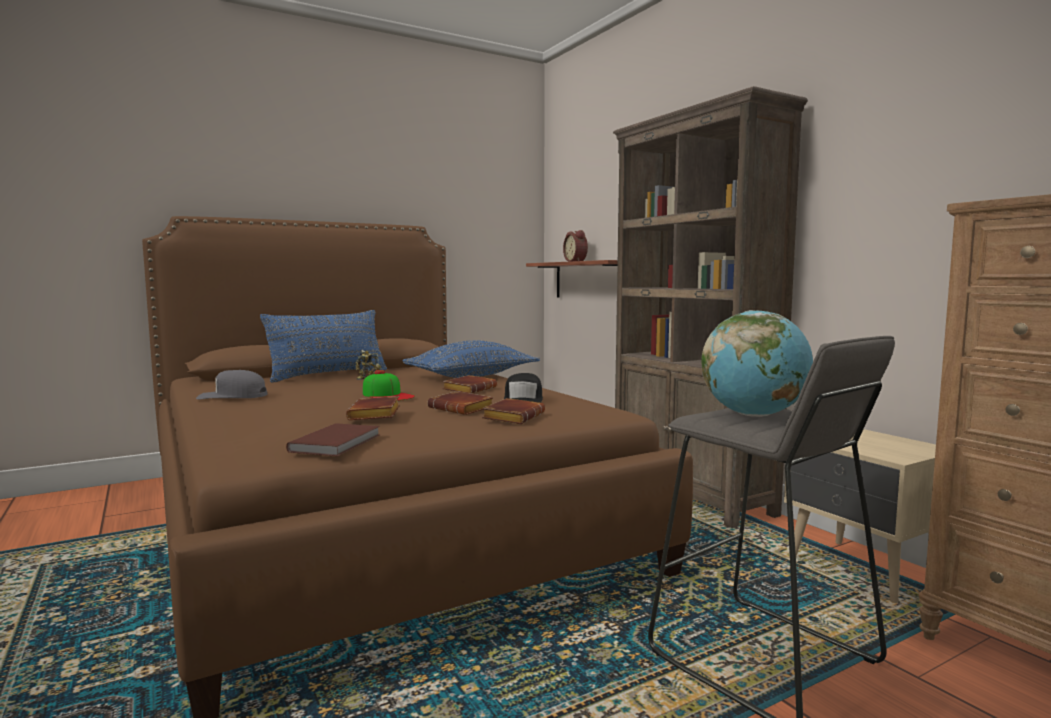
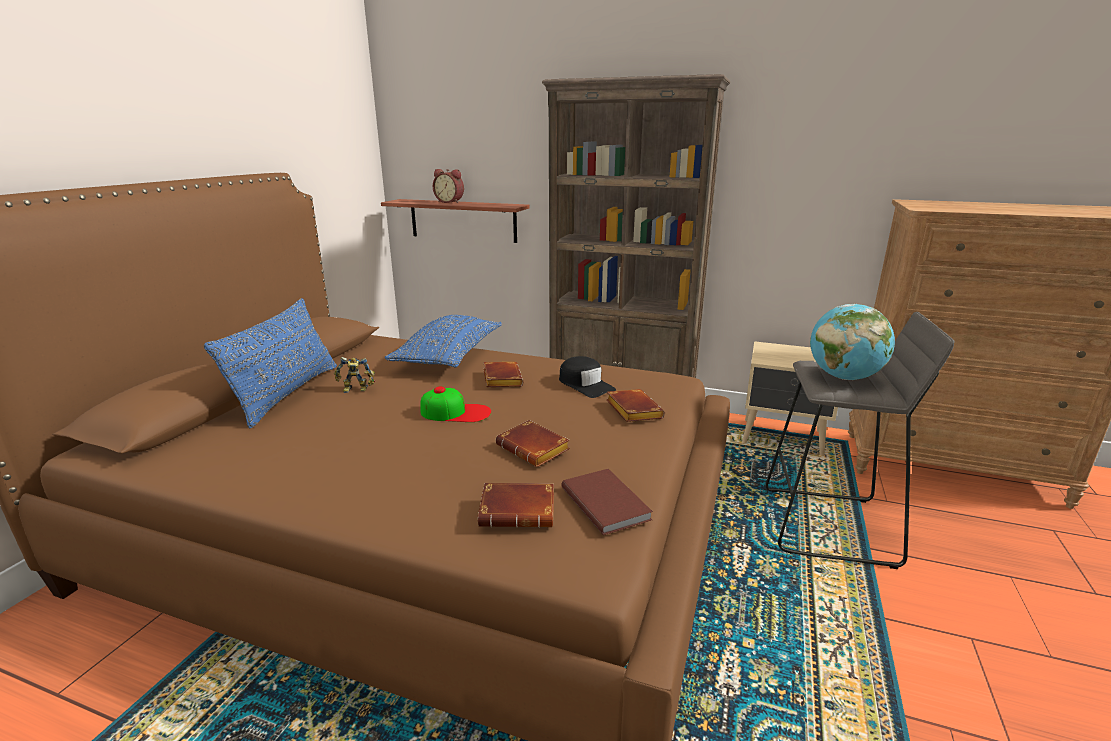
camera: 40 degrees left, 15 degrees up
grey cap [196,370,268,399] -> none
brown book [428,391,493,415] -> brown book moved to [478,483,554,527]

